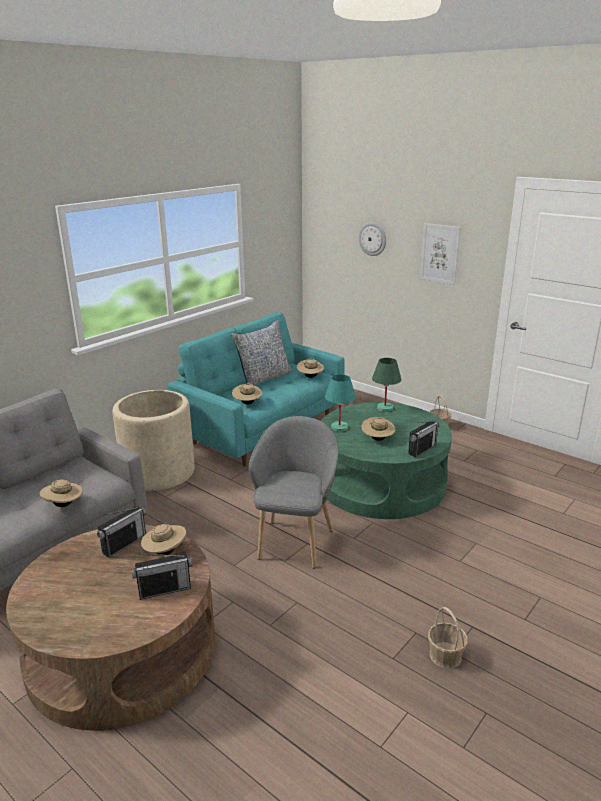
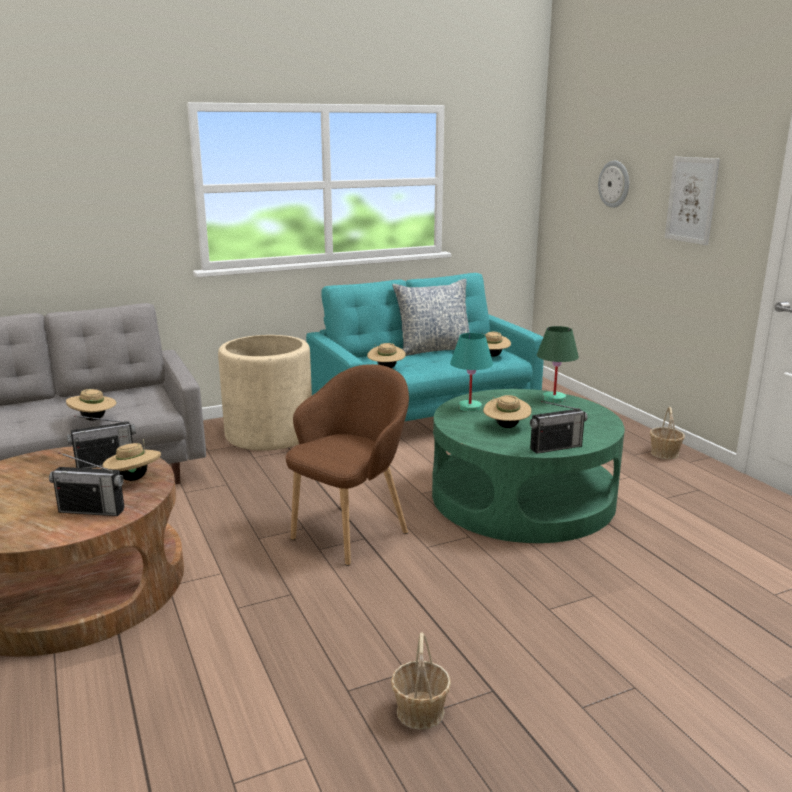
camera: 25 degrees right, 5 degrees down
grey armchair [249,416,338,568] -> brown armchair [286,364,409,566]

